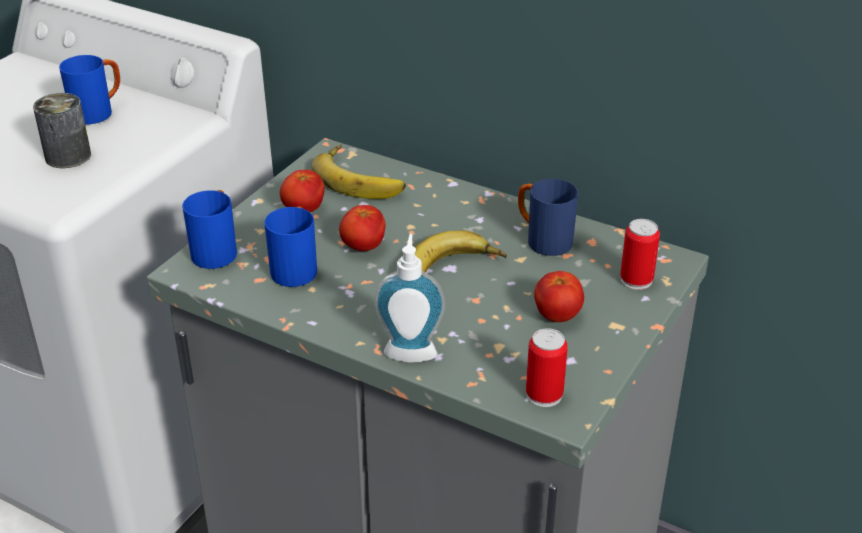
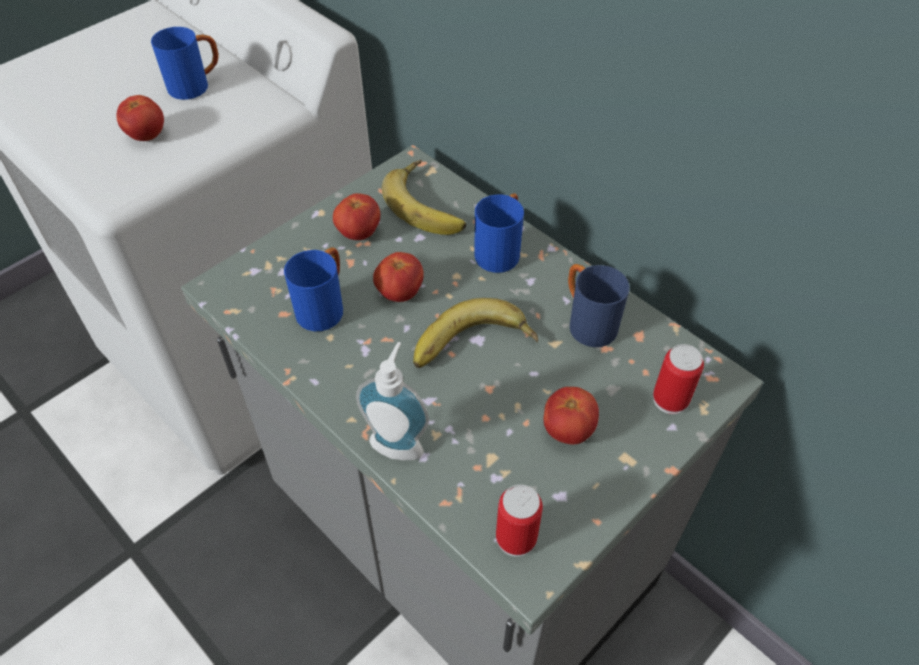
camera: 15 degrees right, 15 degrees up
can [33,93,91,168] -> tomato [116,95,164,141]
blue mug [182,190,237,269] -> blue mug moved to [474,193,524,273]

